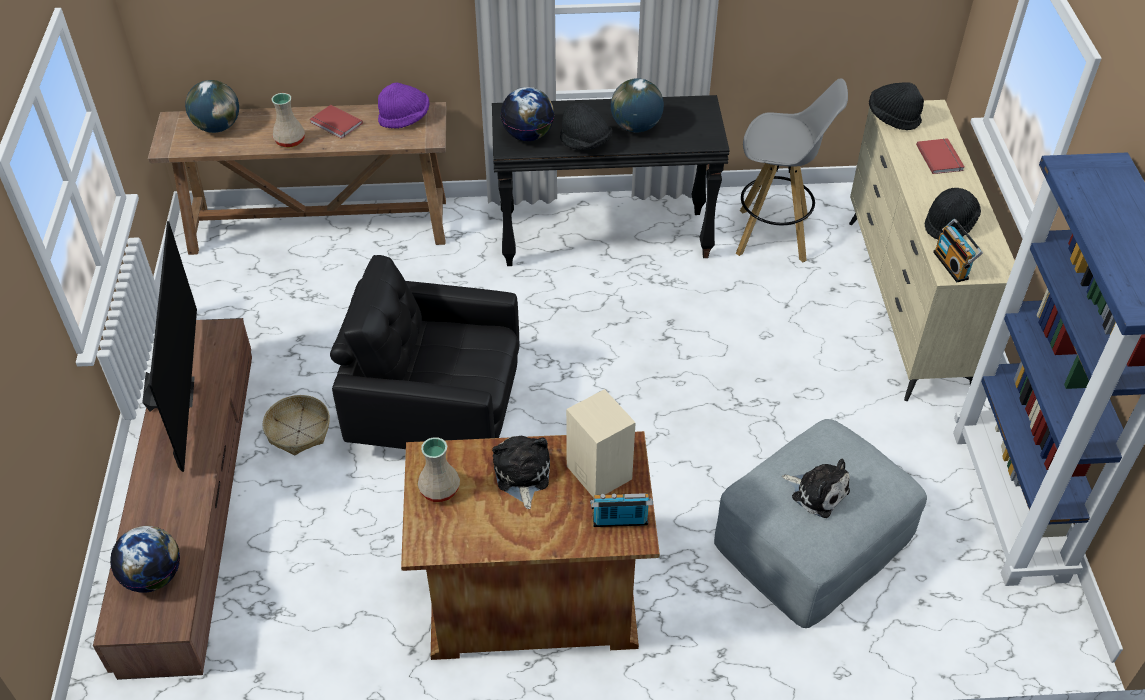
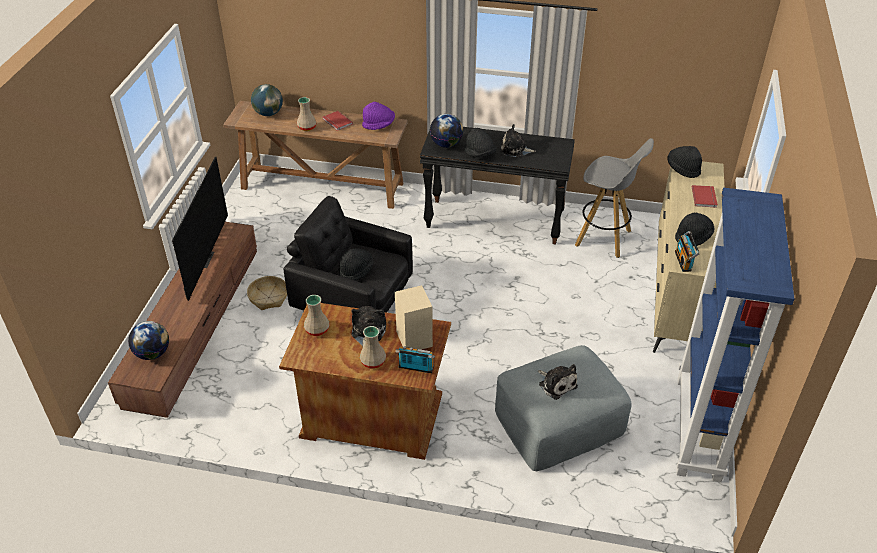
camera: 15 degrees right, 5 degrees down
globe [611,78,664,132] -> plush toy [500,124,536,157]
none -> black hat [339,249,373,281]
none -> beige vase [360,326,386,369]

